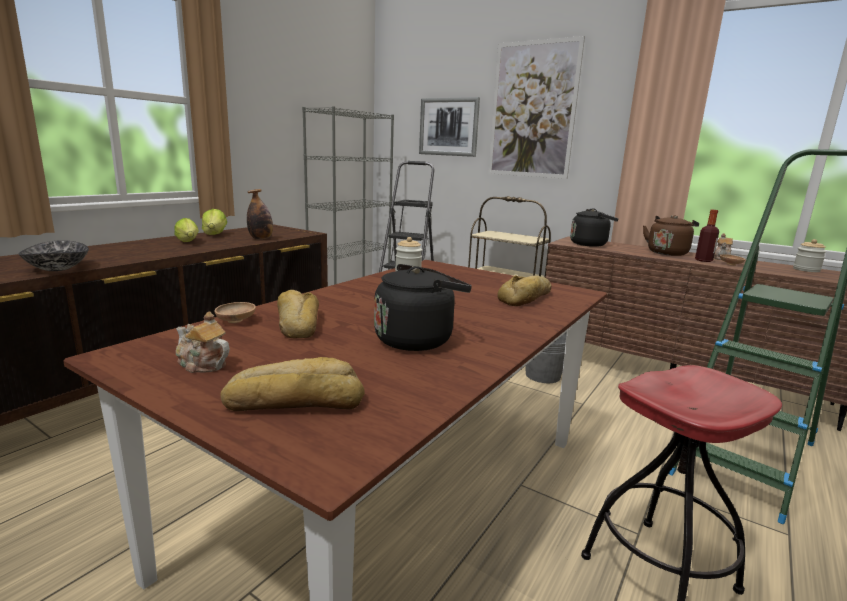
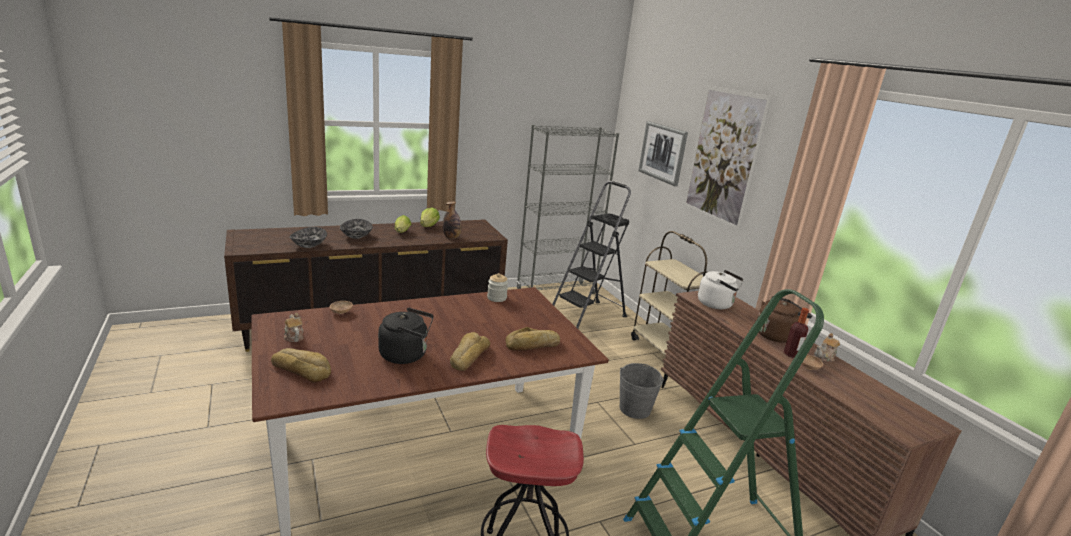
camera: 30 degrees right, 5 degrees up
bread [277,290,319,338] -> bread moved to [450,332,490,371]
black kettle [570,208,619,247] -> white kettle [698,270,744,309]
jar [793,239,827,272] -> none
none -> bowl [340,219,373,239]

